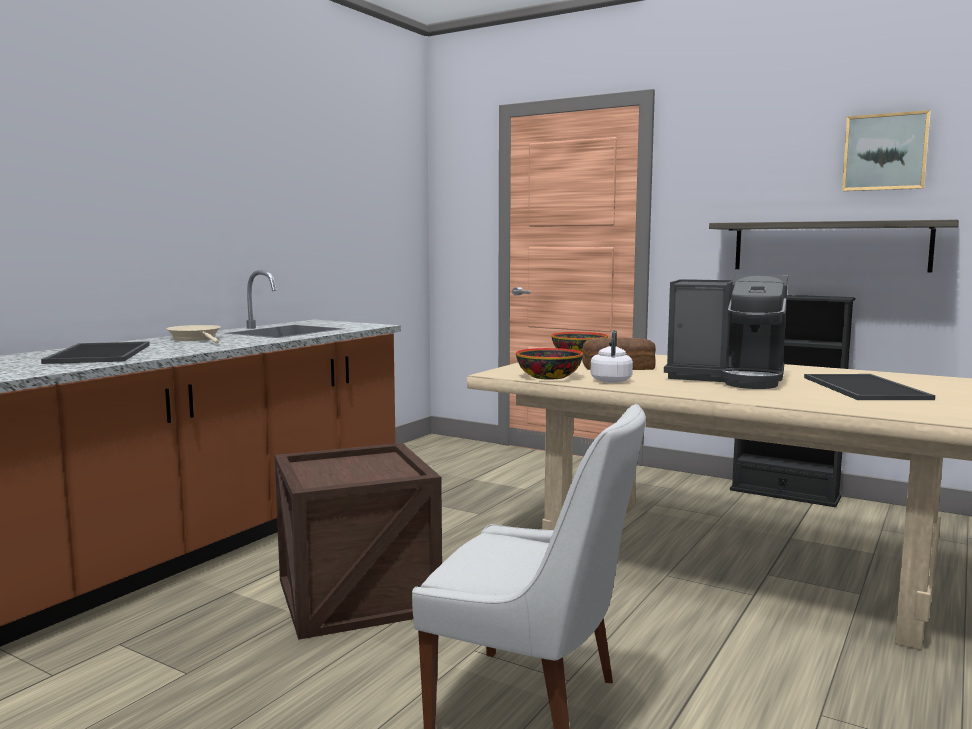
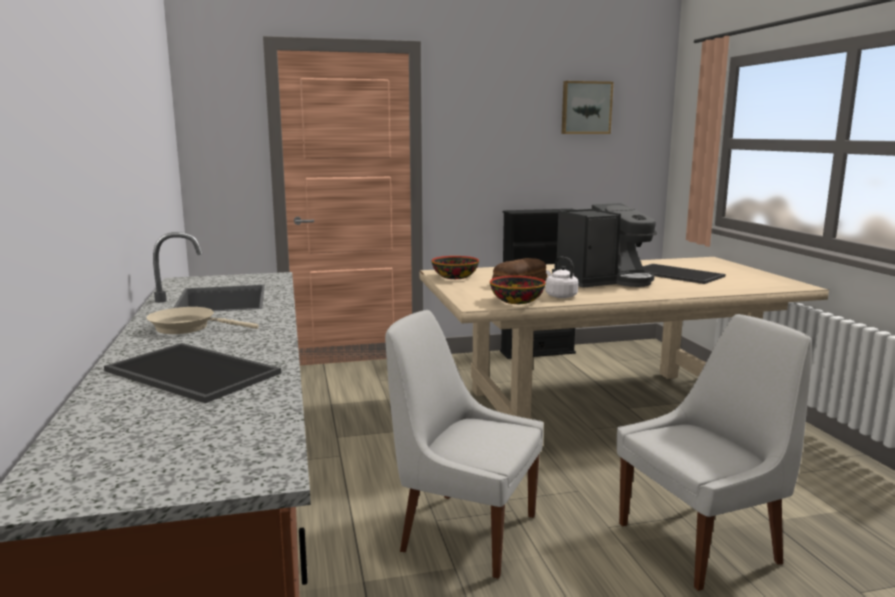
camera: 45 degrees left, 5 degrees up
crate [275,443,442,640] -> white chair [385,310,544,579]
shelf [709,220,959,273] -> none

